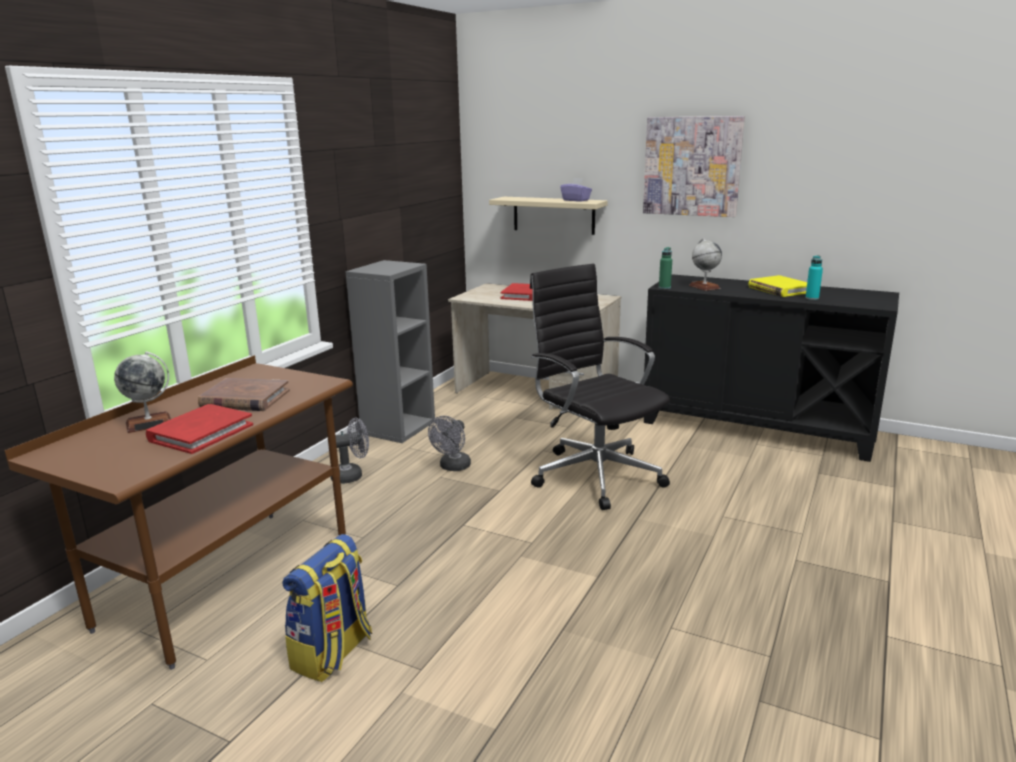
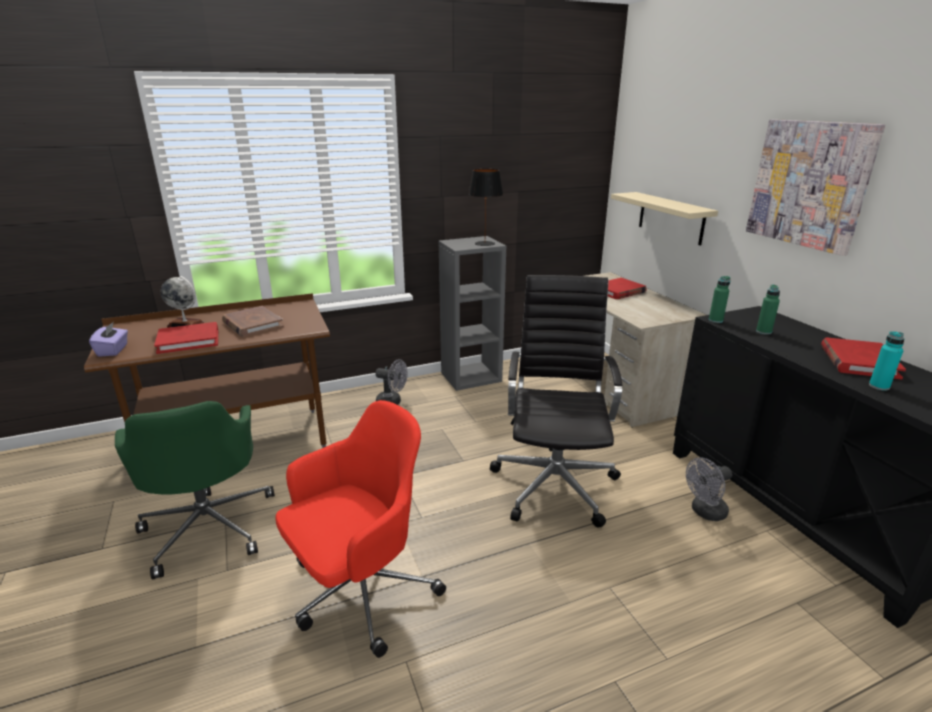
camera: 40 degrees right, 5 degrees up
backpack [282,534,372,682] -> green office chair [115,401,275,580]
grey fan [428,416,471,471] -> grey fan moved to [686,457,732,521]
purple tissue box [560,178,592,202] -> purple tissue box moved to [89,322,128,357]
globe [689,238,722,291] -> green bottle [756,285,780,335]
yellow book [748,275,807,297] -> red book [821,337,906,380]
none -> red office chair [275,400,446,658]
none -> black table lamp [468,169,503,246]

